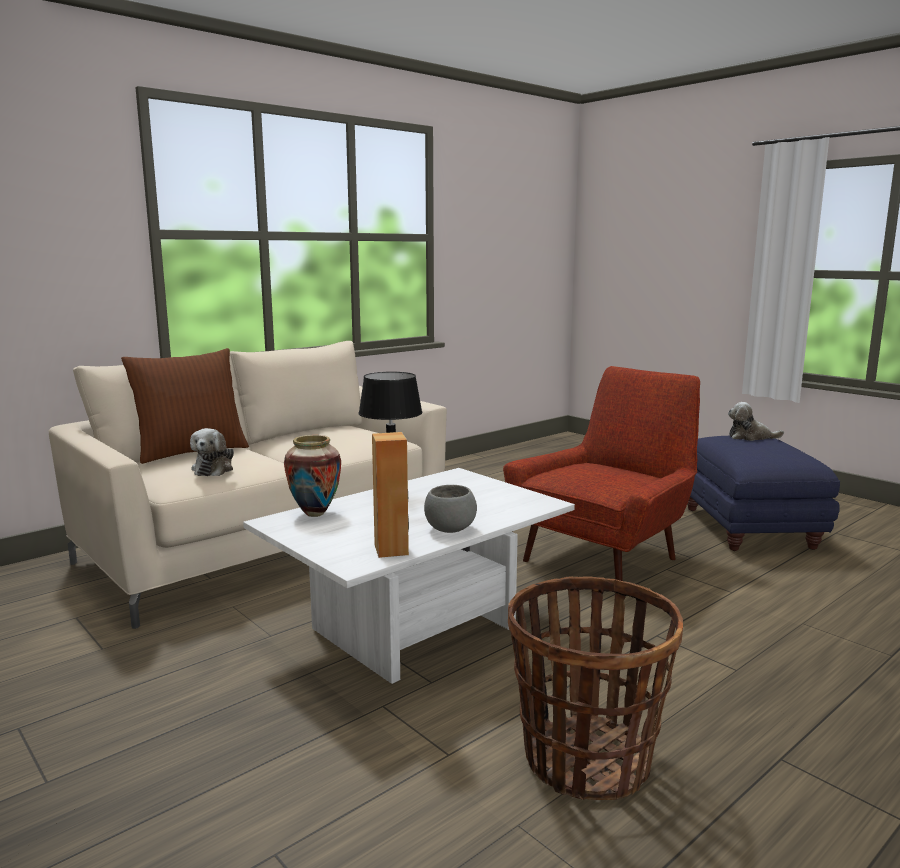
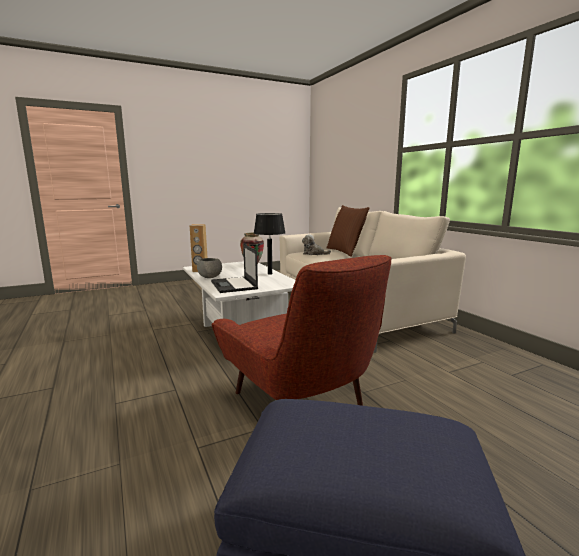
camera: 105 degrees right, 0 degrees up
basket [508,576,683,800] -> none
plush toy [728,402,784,441] -> none
none -> laptop [211,244,258,293]

